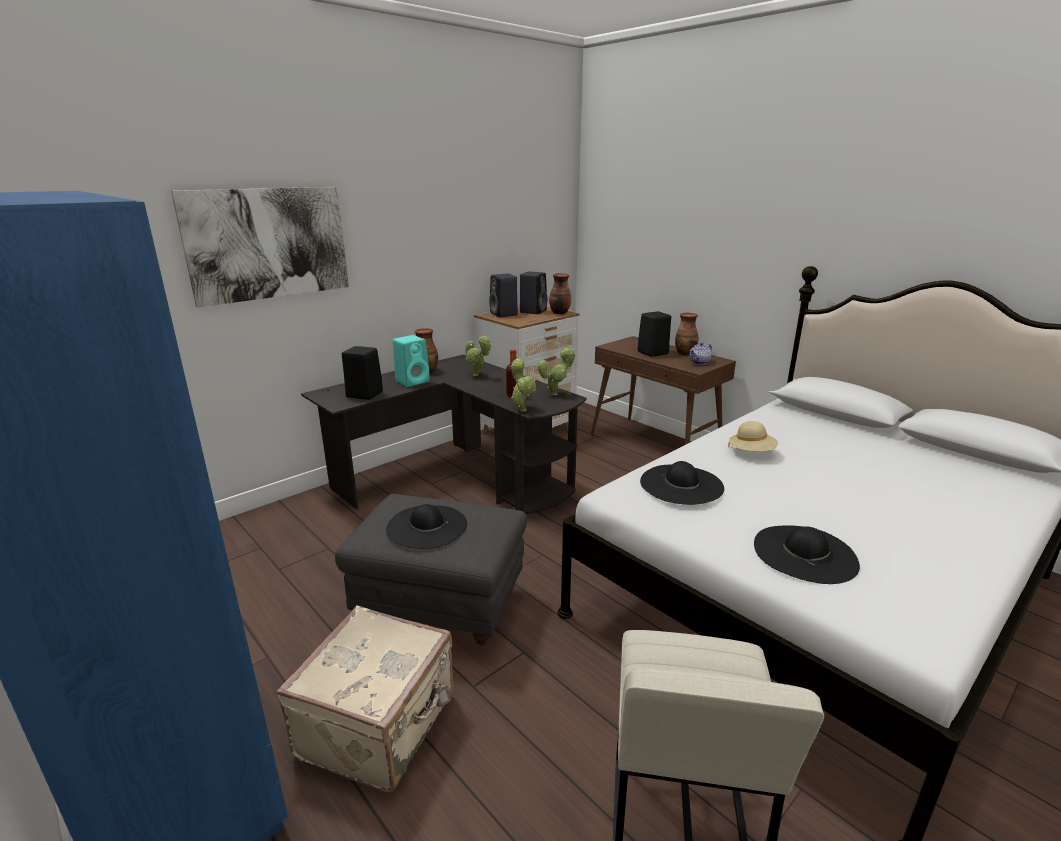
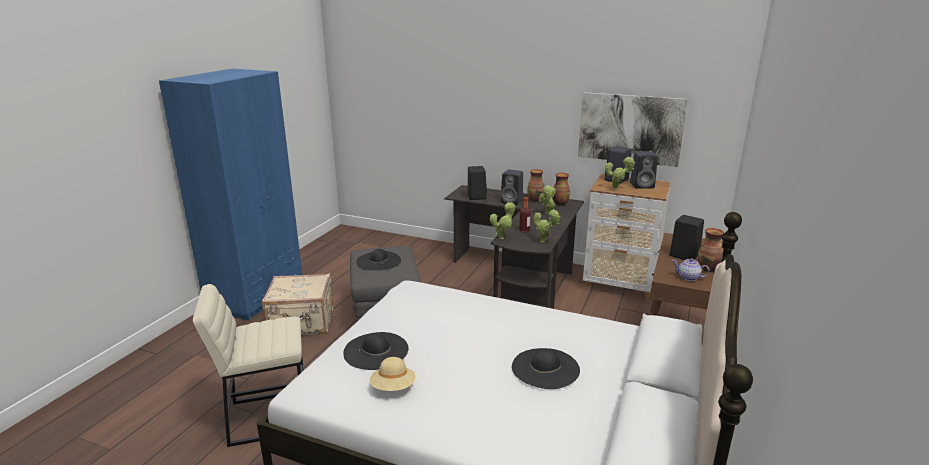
camera: 65 degrees right, 0 degrees up
picture [171,187,349,307] -> picture moved to [578,92,688,167]
turquoise speaker [393,335,430,387] -> black speaker [501,169,523,205]
vase [549,273,571,314] -> vase moved to [552,173,570,206]
black hat [640,461,724,505] -> black hat moved to [512,348,580,389]
beige hat [728,421,778,452] -> beige hat moved to [370,357,415,391]
none -> potted plant [605,156,635,190]

